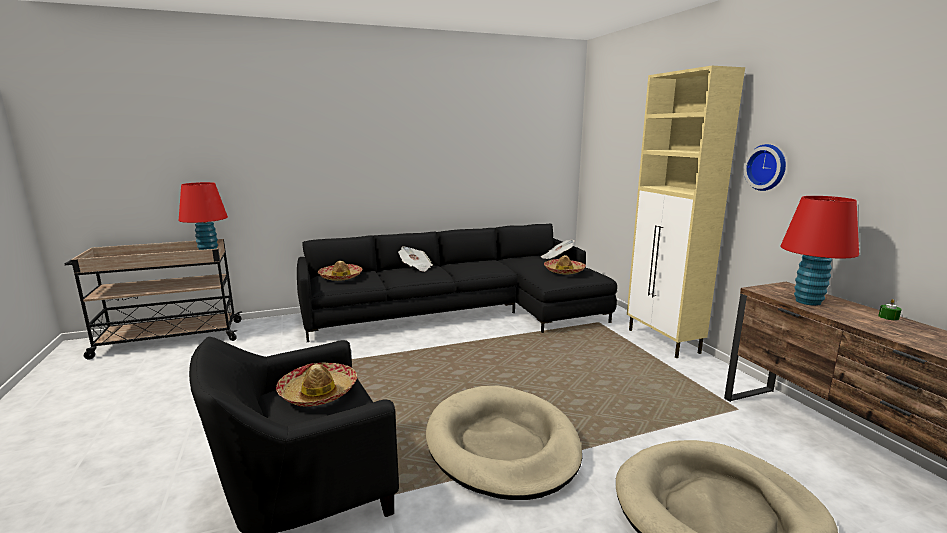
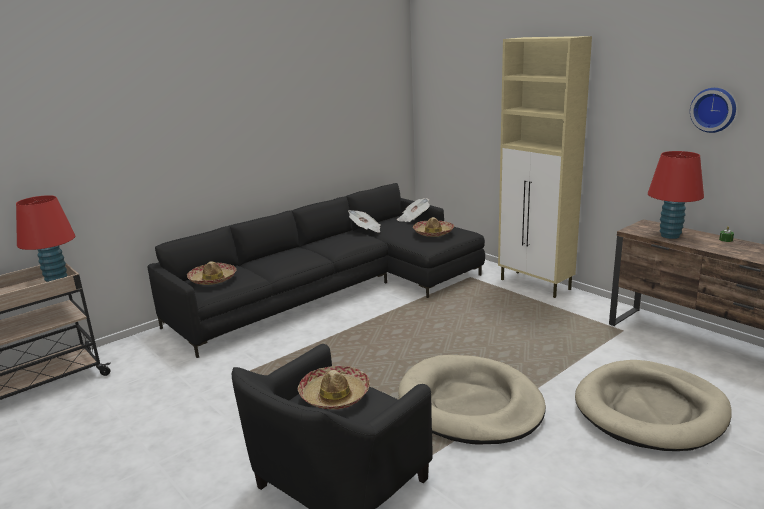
camera: 20 degrees left, 5 degrees up
newspaper [398,246,433,272] -> newspaper moved to [348,210,381,233]
wall clock [743,144,786,191] -> wall clock moved to [690,88,736,133]

